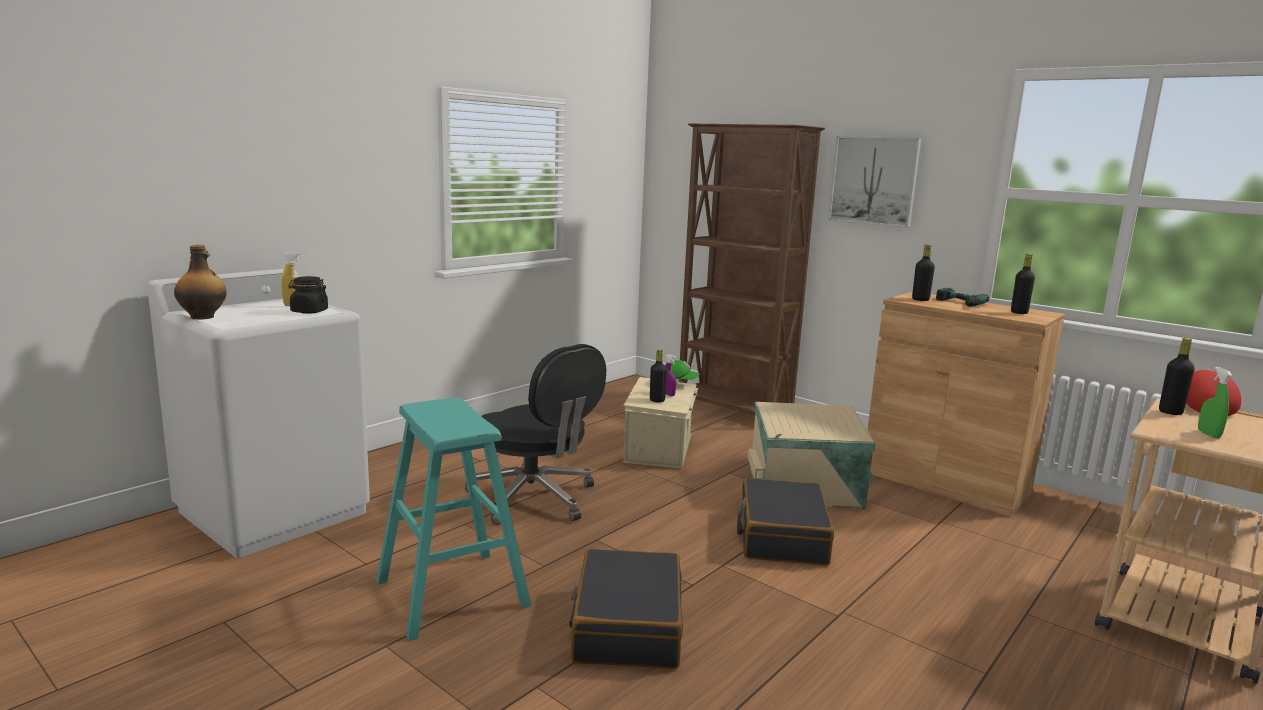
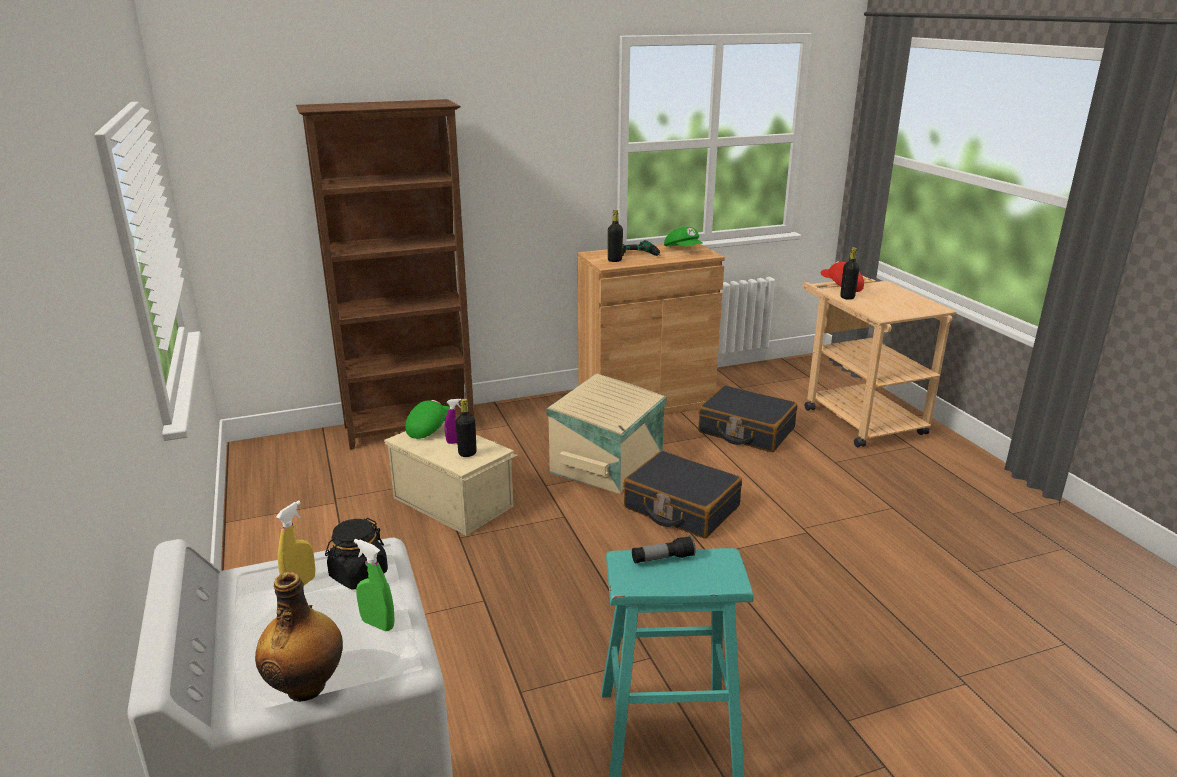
camera: 60 degrees left, 10 degrees up
black office chair [465,344,606,525] -> none
black suitcase [569,549,683,669] -> black suitcase moved to [698,385,797,452]
picture [828,136,921,228] -> none
black bottle [1011,254,1035,314] -> green cap [664,227,703,247]
green spray bottle [1198,367,1232,438] -> green spray bottle moved to [354,539,395,631]
none -> flashlight [632,536,696,563]

